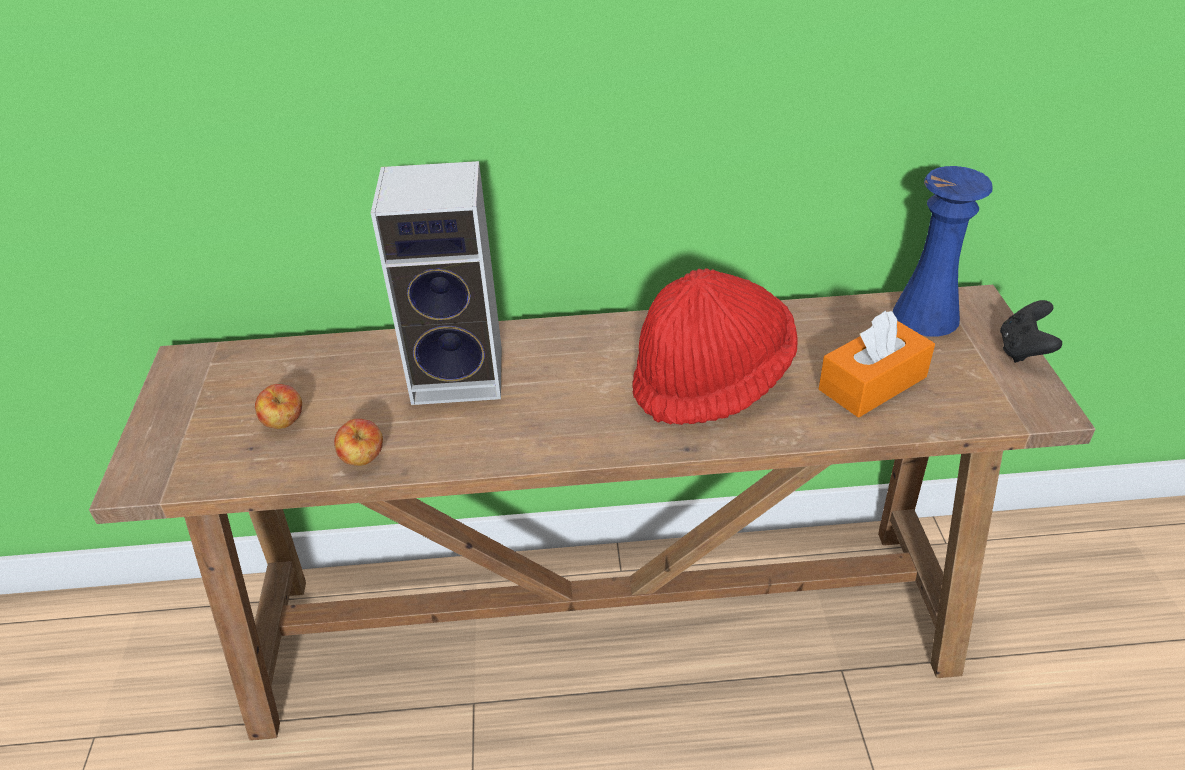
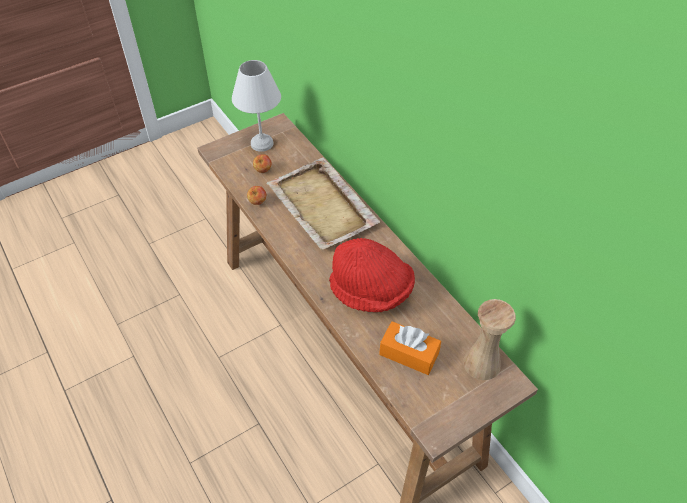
camera: 60 degrees right, 10 degrees up
speaker [371,161,502,405] -> beige tray [267,157,380,250]
blue vase [893,166,993,336] -> beige vase [463,299,516,380]
black game controller [1000,300,1062,363] -> none
none -> white table lamp [232,60,281,152]

